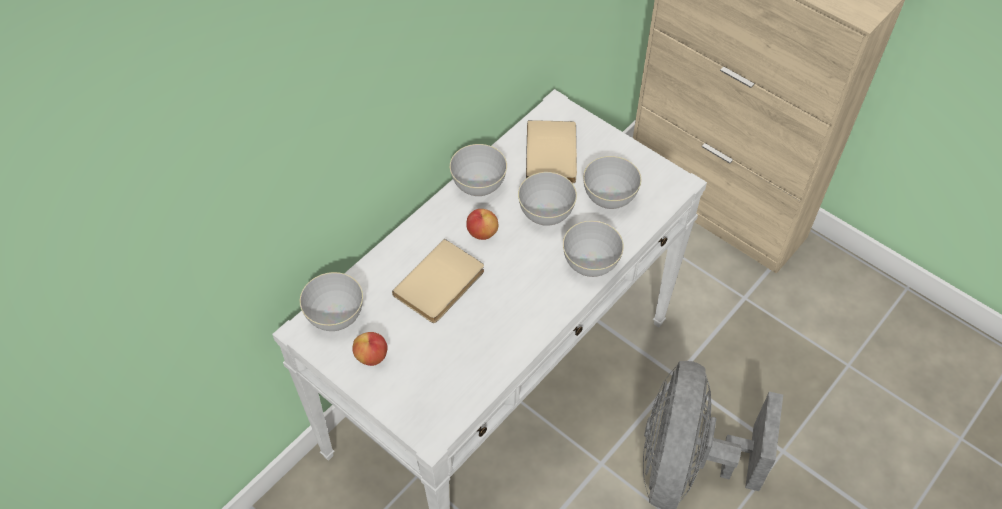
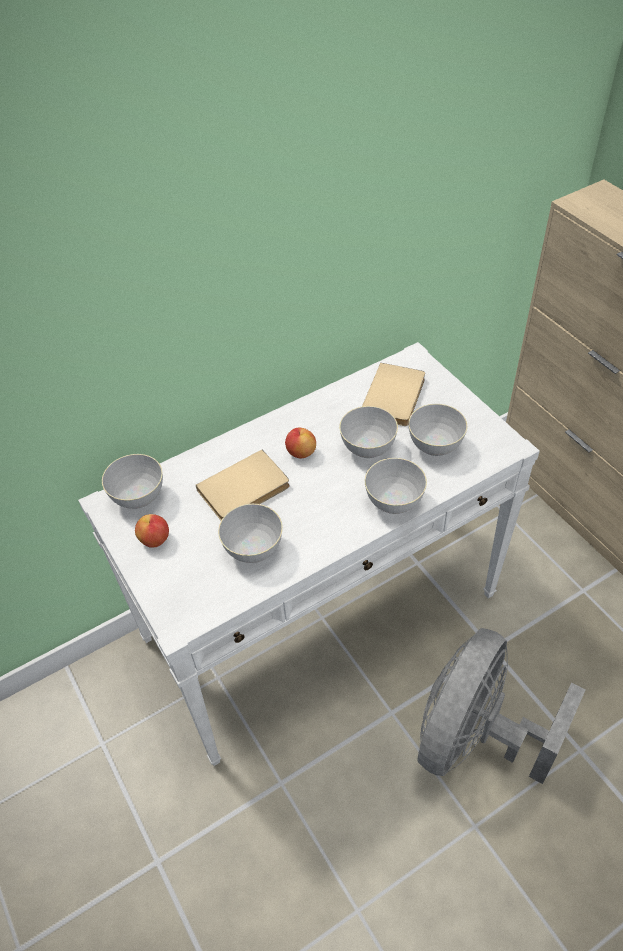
camera: 20 degrees right, 5 degrees down
grey bowl [450,144,507,196] -> grey bowl moved to [218,504,283,563]

